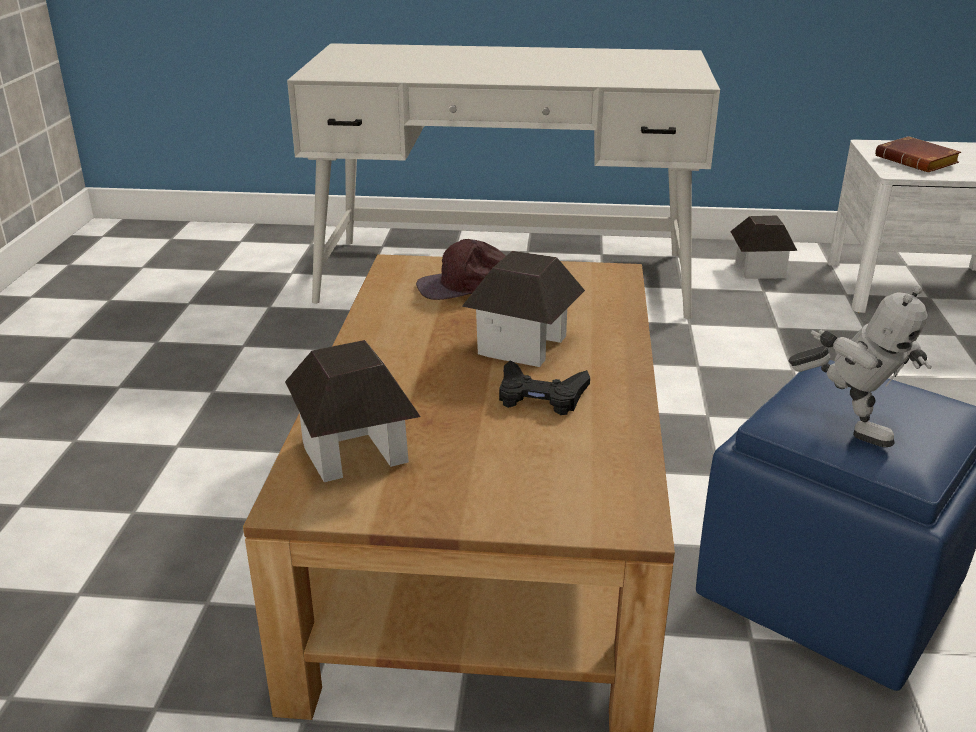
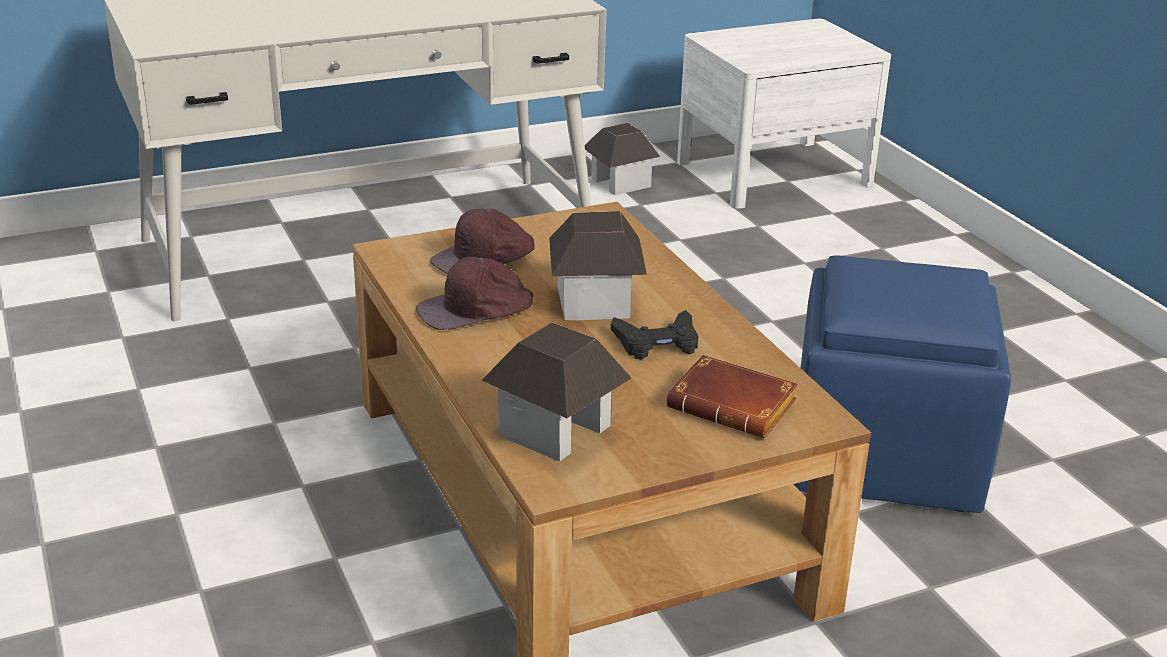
camera: 30 degrees left, 0 degrees up
toy robot [789,285,932,447] -> none
brown book [875,136,961,172] -> brown book moved to [667,355,798,438]
none -> brown cap [416,257,533,330]

